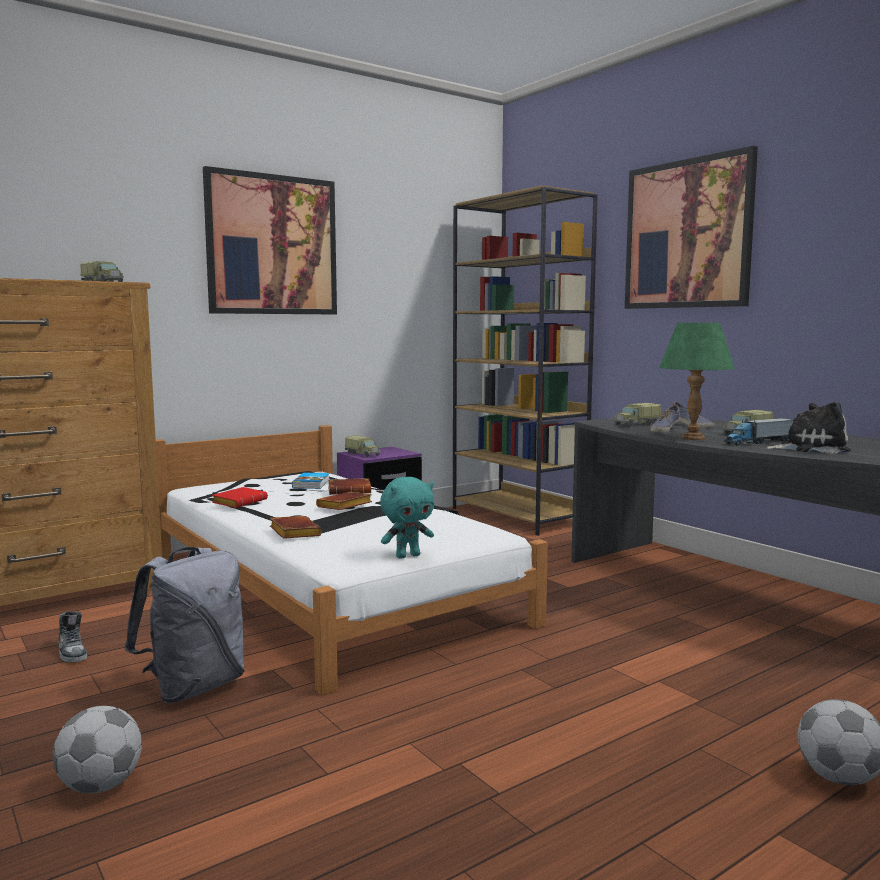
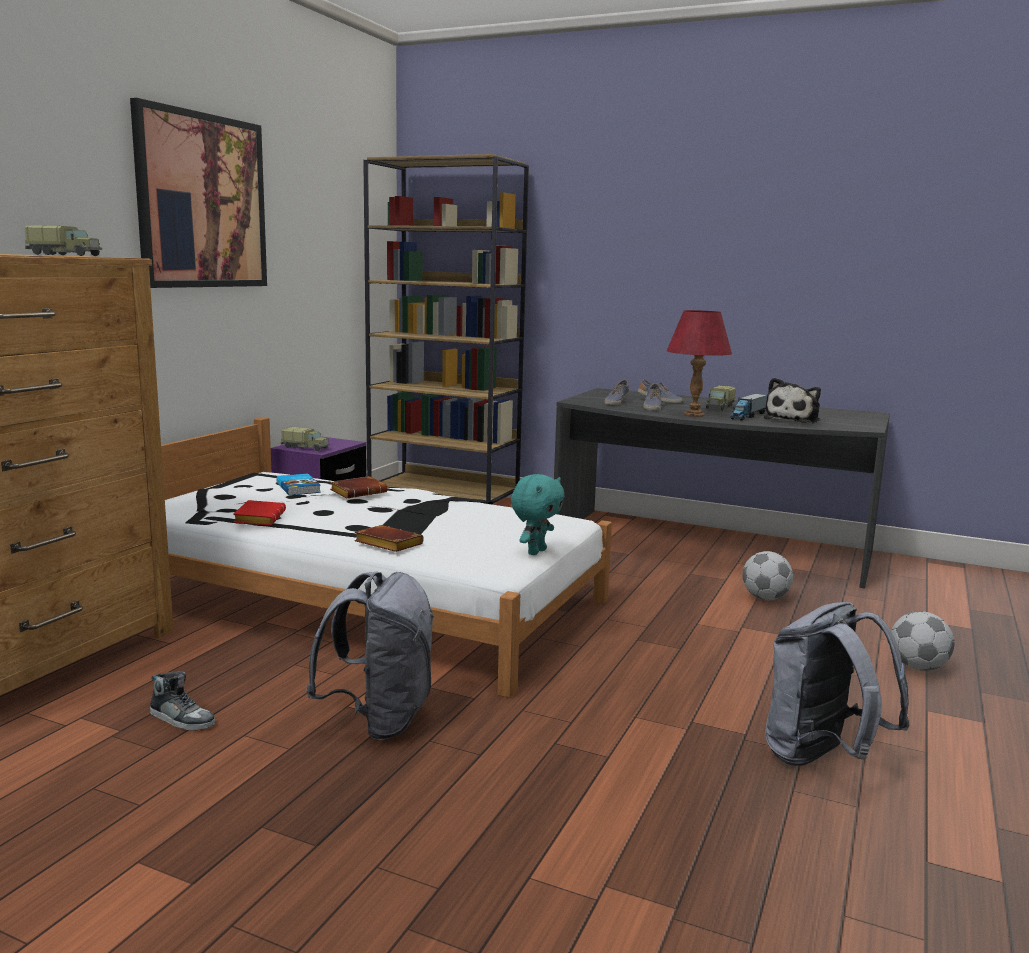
camera: 30 degrees left, 5 degrees up
football [53,706,142,794] -> football moved to [742,551,793,600]
brown book [316,492,372,510] -> none
toy truck [614,403,661,427] -> shoe [604,379,629,405]
picture [625,146,758,309] -> none
green table lamp [659,323,735,440] -> red table lamp [667,310,732,417]
plush toy [765,402,851,454] -> plush toy turned 150 degrees clockwise [764,378,821,423]
none -> grey backpack [765,602,910,766]

